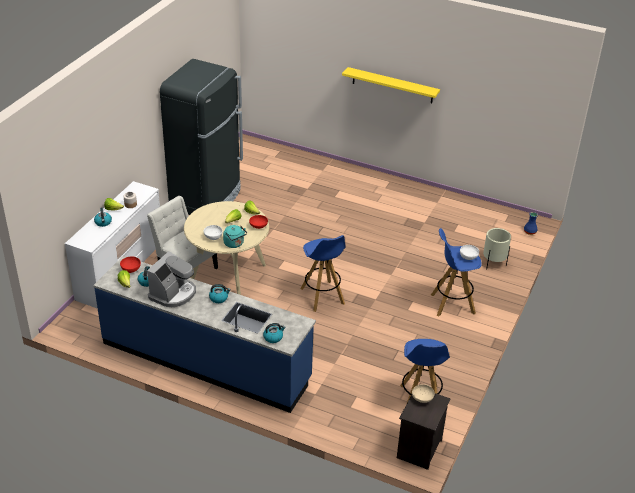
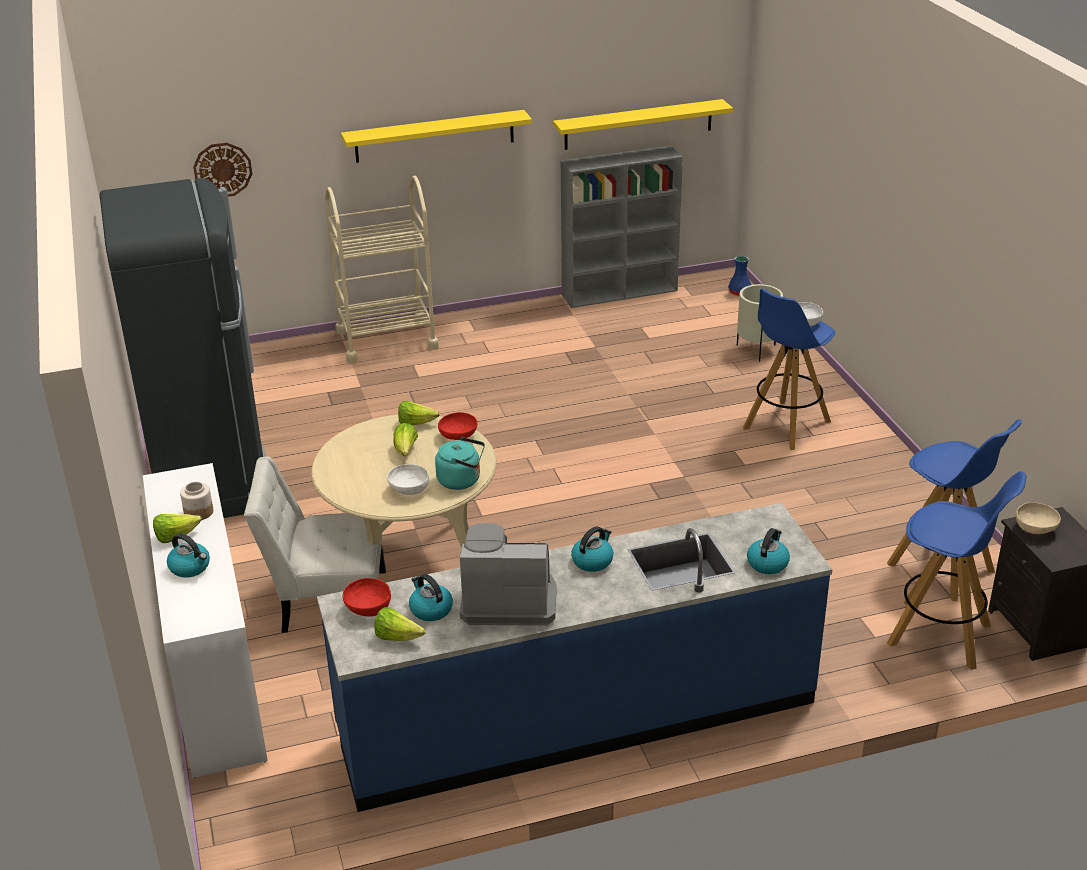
camera: 40 degrees left, 5 degrees down
coffee machine [147,251,196,307] -> coffee machine turned 75 degrees counterclockwise [460,523,557,626]
blue stool [300,235,346,312] -> blue stool moved to [887,471,1026,670]
none -> wall clock [193,143,252,197]
none -> beige cart [325,176,439,363]
none -> yellow shelf [553,99,733,150]
none -> grey bookcase [561,146,683,308]

